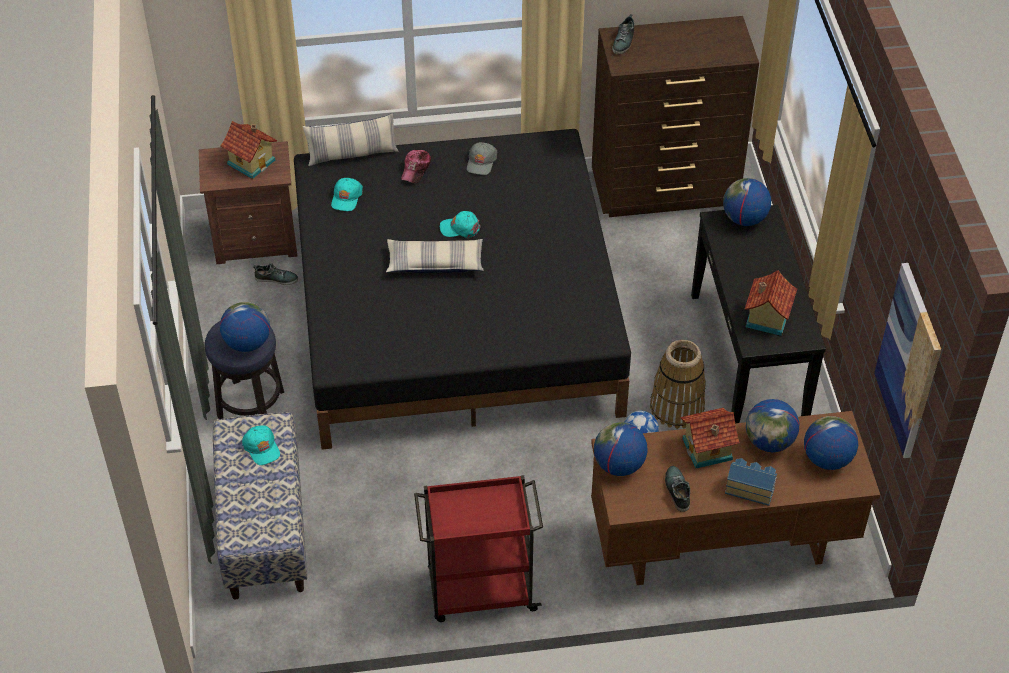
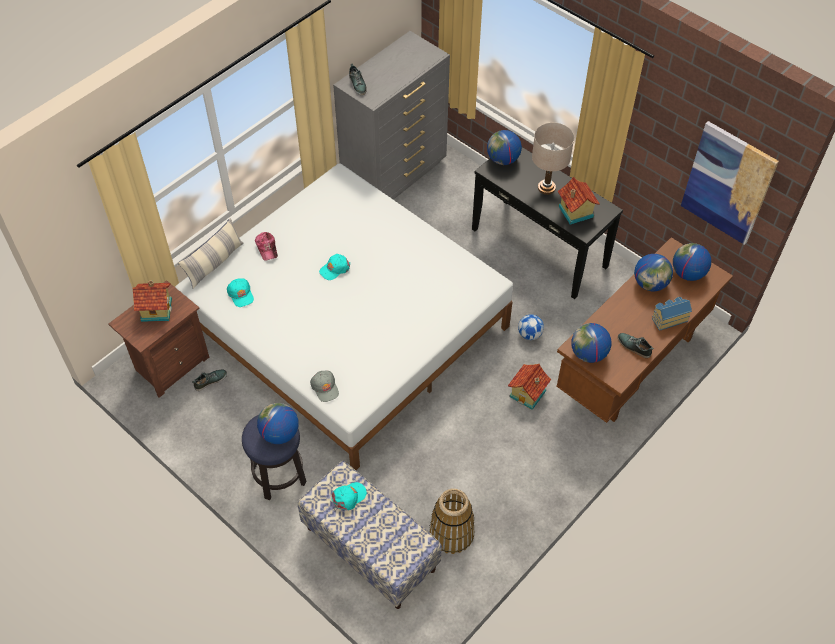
camera: 40 degrees left, 5 degrees up
turquoise cap [242,425,280,465] -> turquoise cap turned 60 degrees counterclockwise [331,482,367,510]
black bed [294,129,631,450] -> white bed [175,163,513,470]
pillow [386,239,484,273] -> none
red cart [414,475,543,622] -> none
grey cap [467,142,497,175] -> grey cap moved to [310,371,339,402]
brown dresser [592,16,759,217] -> grey dresser [333,31,450,200]
basket [650,340,706,429] -> basket moved to [429,489,475,554]
toy house [681,408,740,469] -> toy house moved to [508,364,551,410]
none -> beige table lamp [532,123,574,195]

